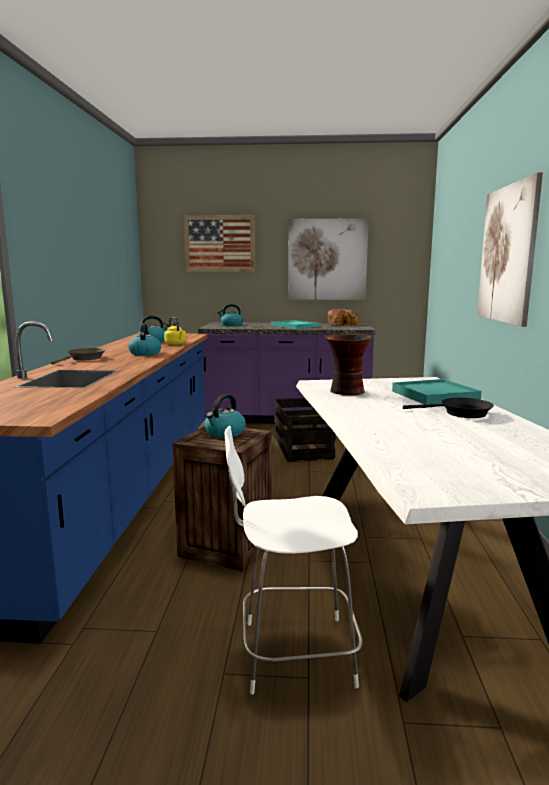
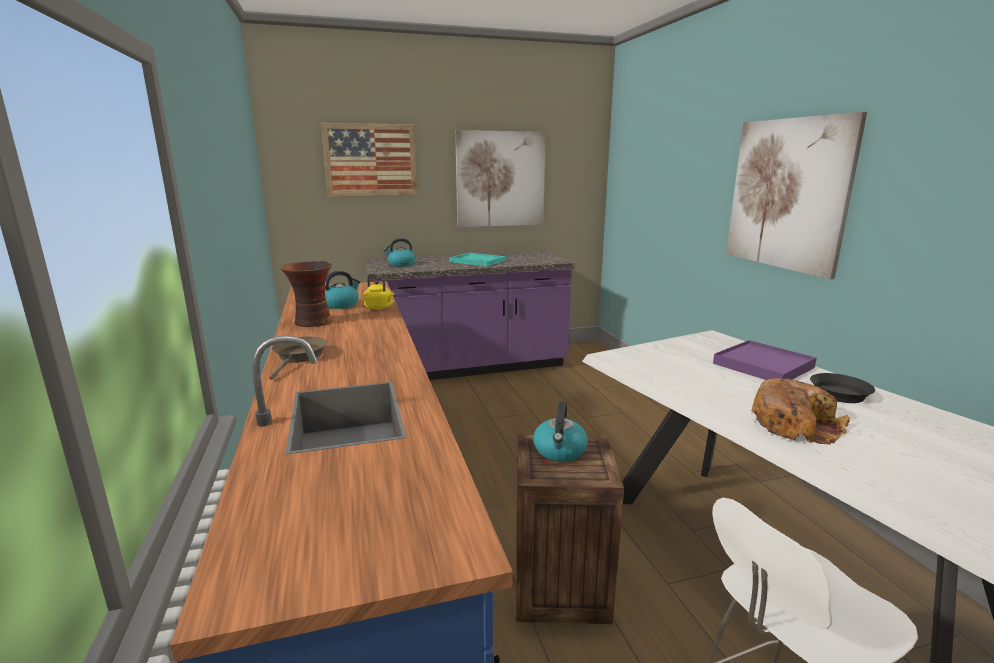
camera: 20 degrees left, 5 degrees up
kettle [128,323,161,355] -> none
crate [274,398,336,462] -> none
vase [325,334,372,395] -> vase moved to [281,261,332,327]
bread [328,308,361,326] -> bread moved to [752,378,850,445]
turquoise tray [392,379,481,405] -> purple tray [713,340,817,380]

